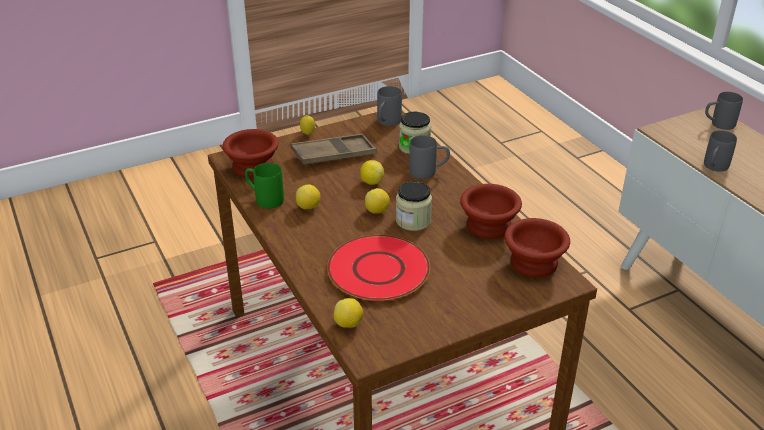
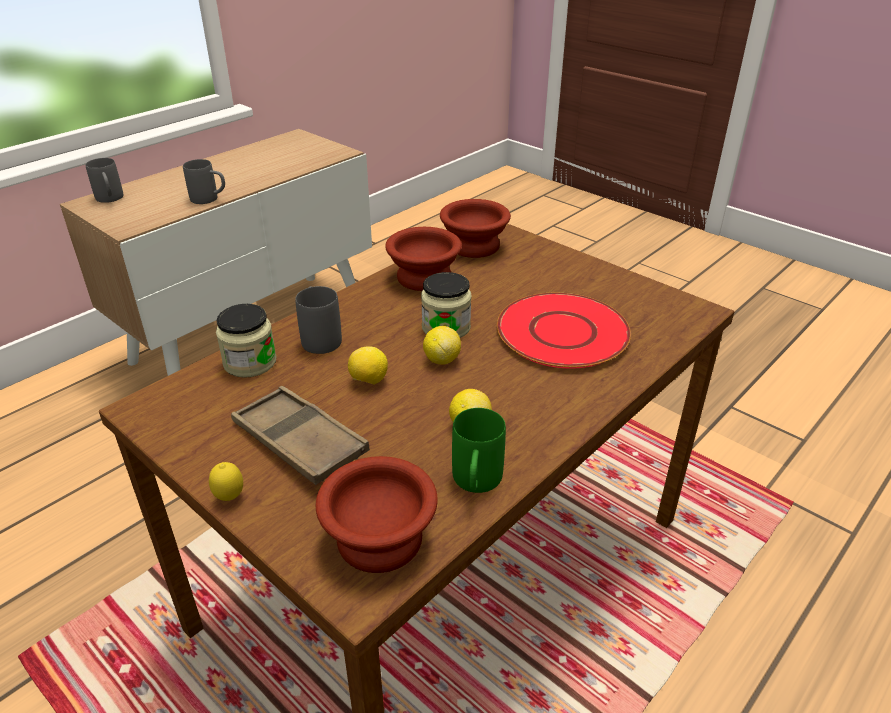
camera: 110 degrees left, 0 degrees up
lemon [334,298,363,328] -> none
grey mug [377,86,402,126] -> none

